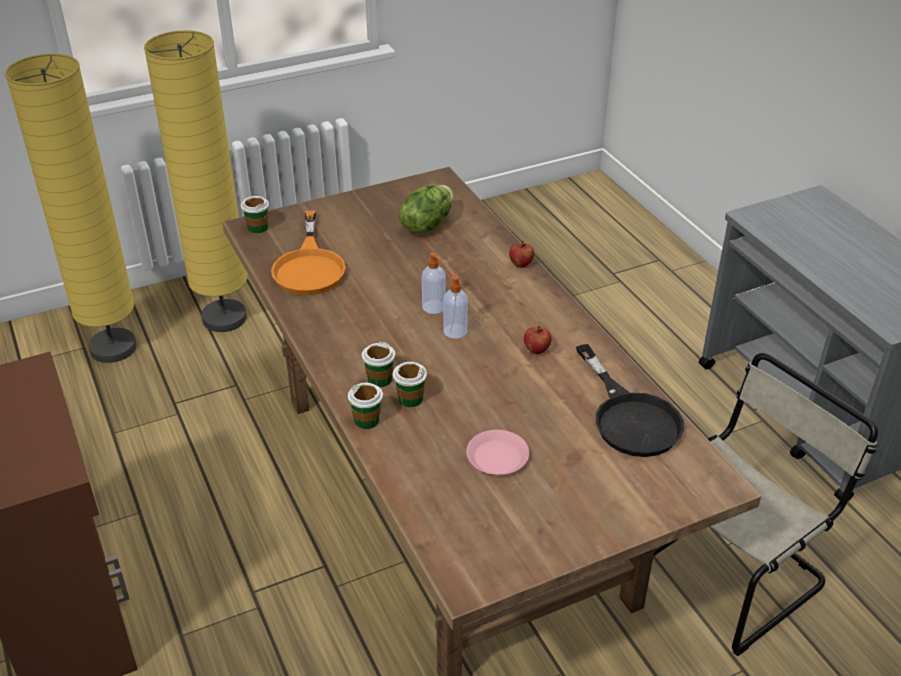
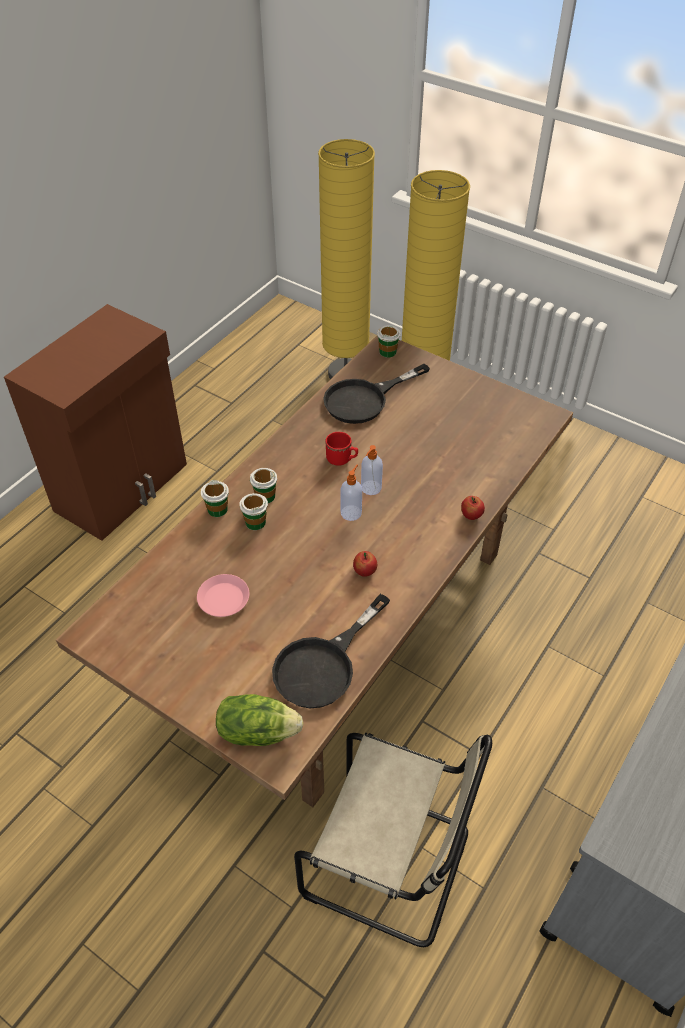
camera: 60 degrees right, 10 degrees up
orange frying pan [271,211,346,295] -> black frying pan [323,364,430,424]
lettuce [399,184,453,234] -> lettuce moved to [216,694,304,746]
none -> red mug [326,432,358,466]

